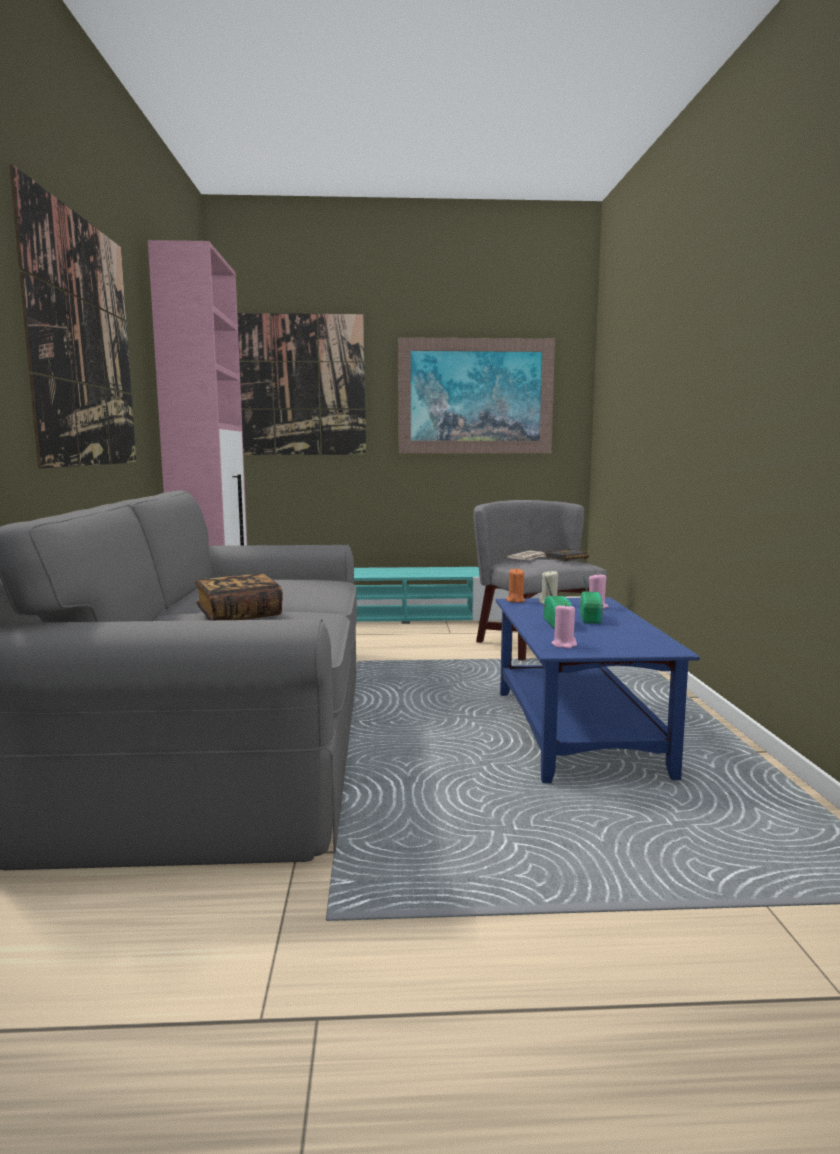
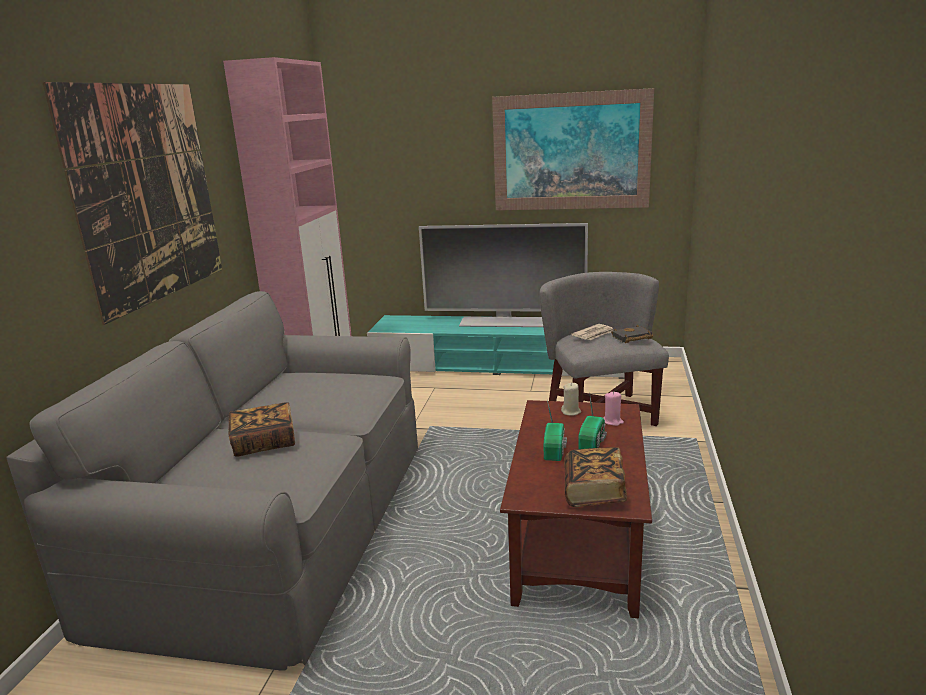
camera: 15 degrees right, 10 degrees up
picture [237,313,366,455] -> none
blue coffee table [496,598,700,783] -> brown coffee table [500,400,652,618]
orange candle [506,568,525,603] -> none
pink candle [552,603,577,649] -> none
none -> television [419,223,588,327]
none -> book [564,447,627,507]

